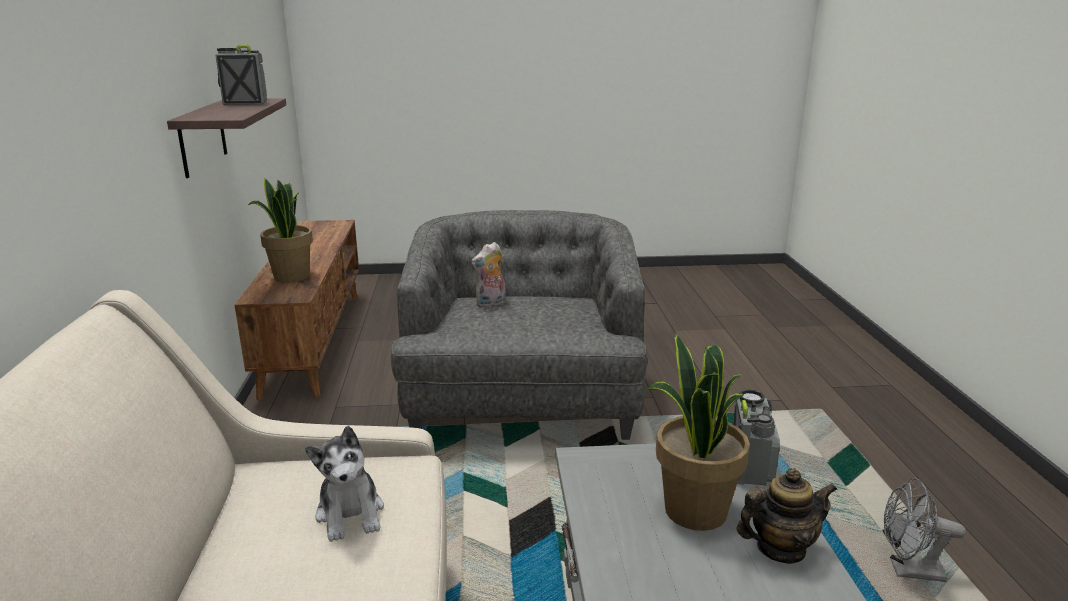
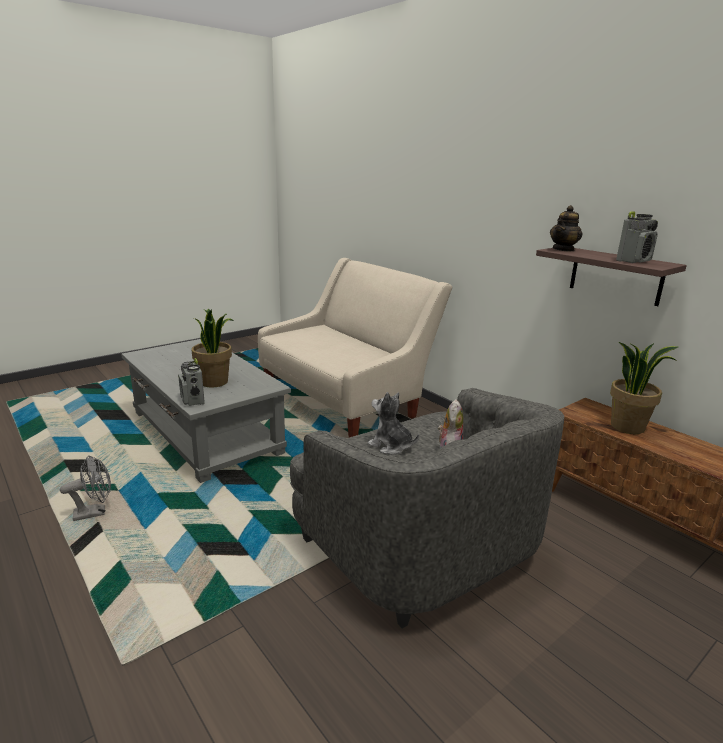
camera: 145 degrees right, 0 degrees up
plush toy [305,426,384,542] -> plush toy moved to [367,392,419,455]
teapot [736,468,838,564] -> teapot moved to [550,205,583,252]

